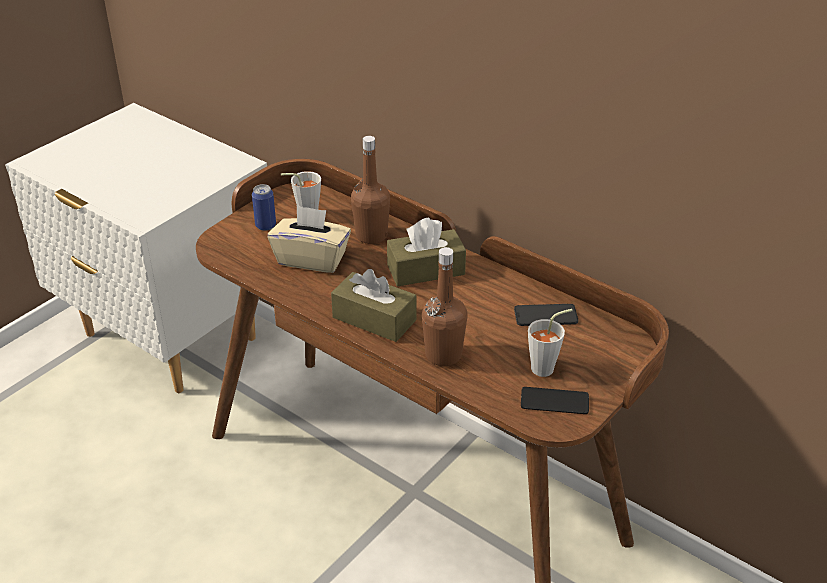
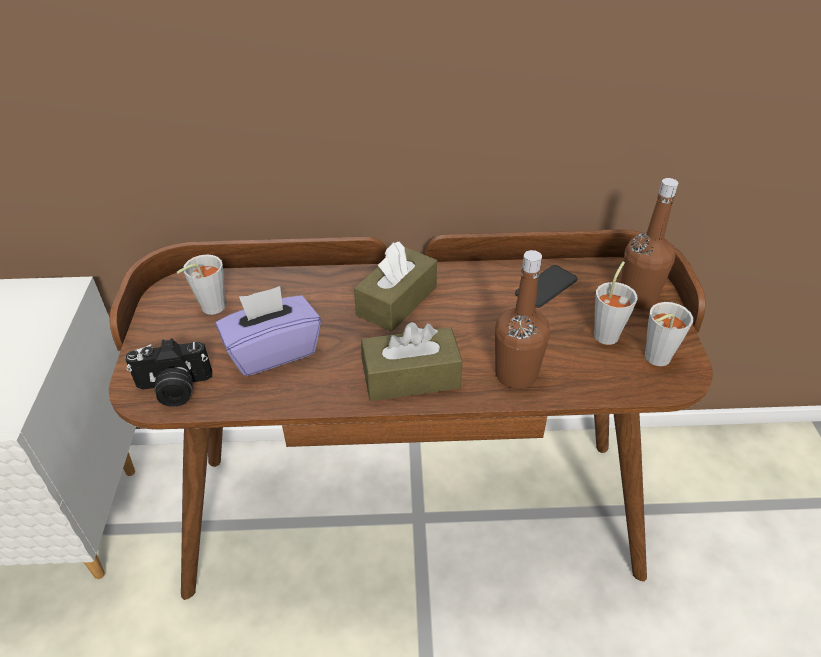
camera: 40 degrees left, 5 degrees up
can [252,184,276,231] -> none
beige tissue box [268,205,351,273] -> purple tissue box [216,286,321,376]
brown bottle [351,136,390,244] -> brown bottle moved to [620,178,678,309]
phone [521,387,589,414] -> grey cup [645,302,693,366]
none -> camera [126,338,212,407]

